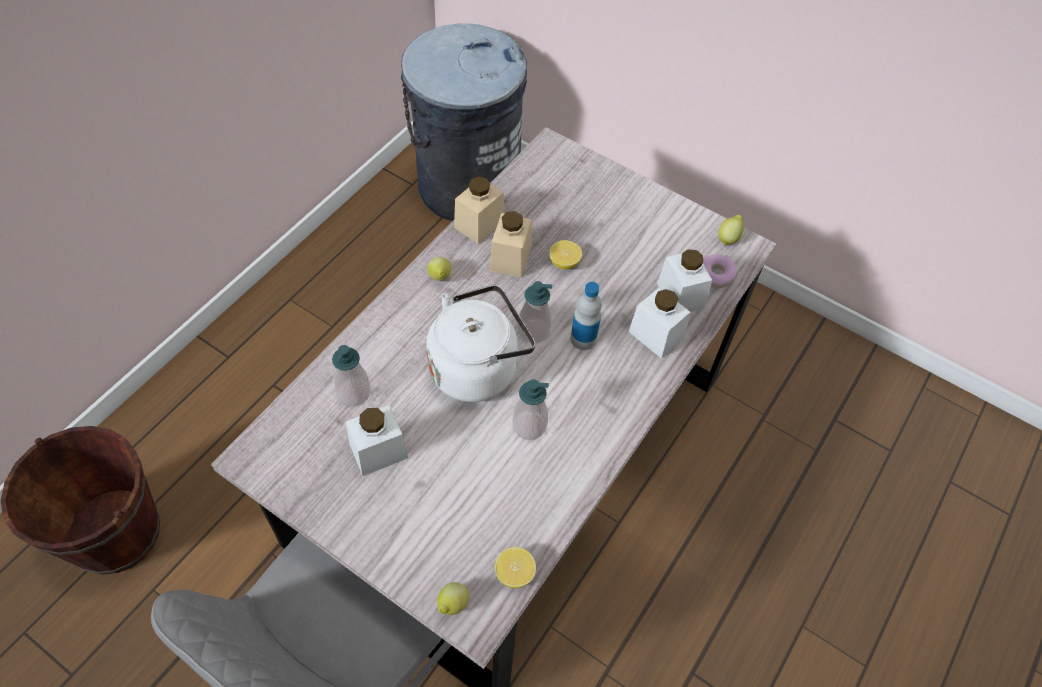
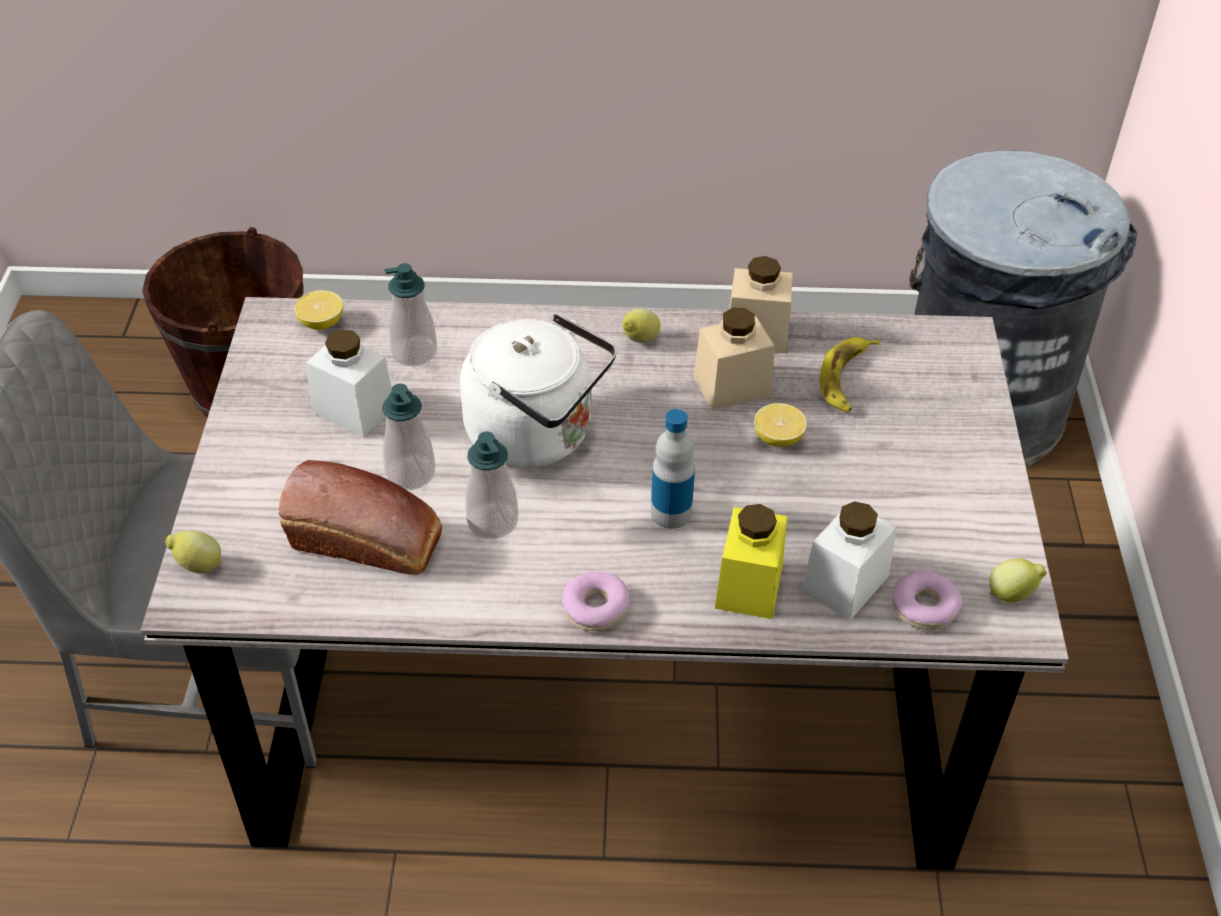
camera: 60 degrees right, 10 degrees down
lemon [495,547,536,588] -> lemon moved to [294,290,343,330]
soap dispenser [518,281,552,343] -> soap dispenser moved to [382,384,435,490]
white jar [629,288,691,359] -> yellow jar [715,504,787,619]
none -> bread [279,460,442,575]
none -> donut [562,571,629,631]
none -> banana [820,337,879,412]

